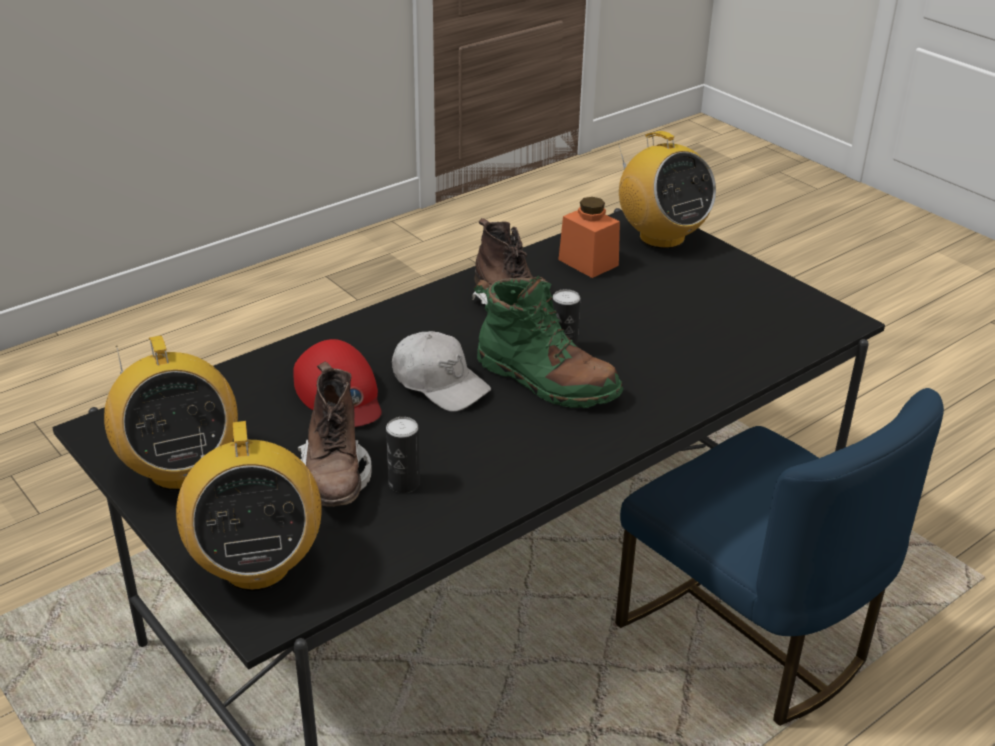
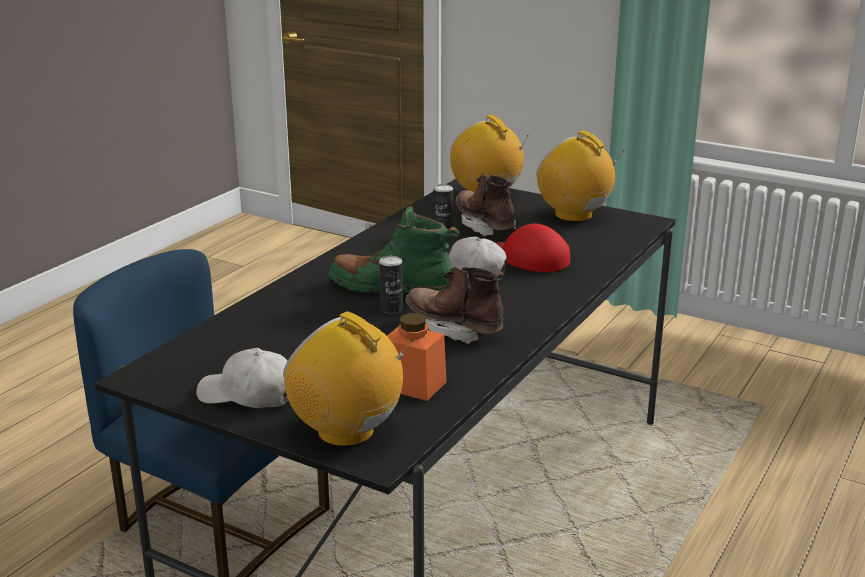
camera: 160 degrees right, 10 degrees down
none -> white cap [196,348,289,408]

